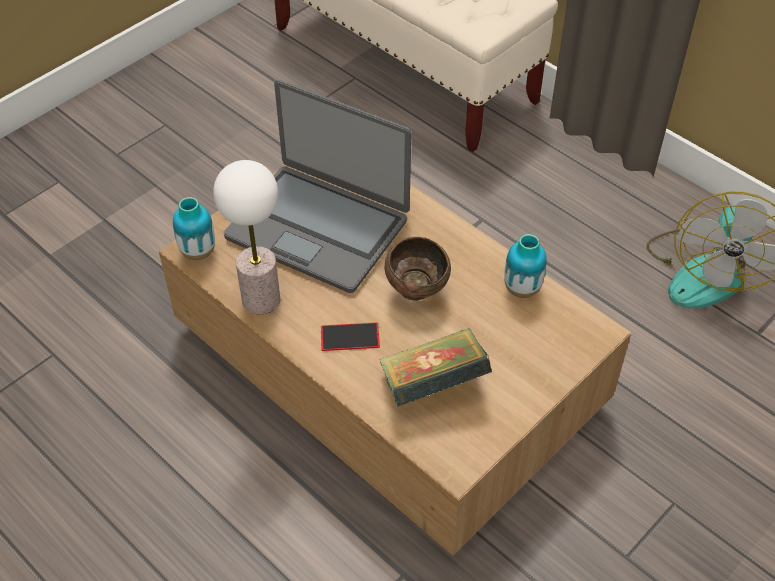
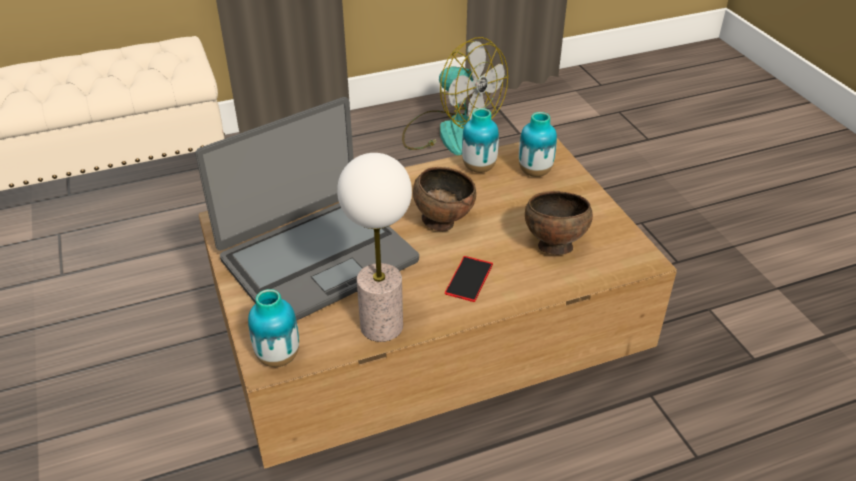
camera: 65 degrees left, 10 degrees down
book [379,328,492,407] -> brown bowl [525,191,593,255]
none -> vase [519,112,557,177]

